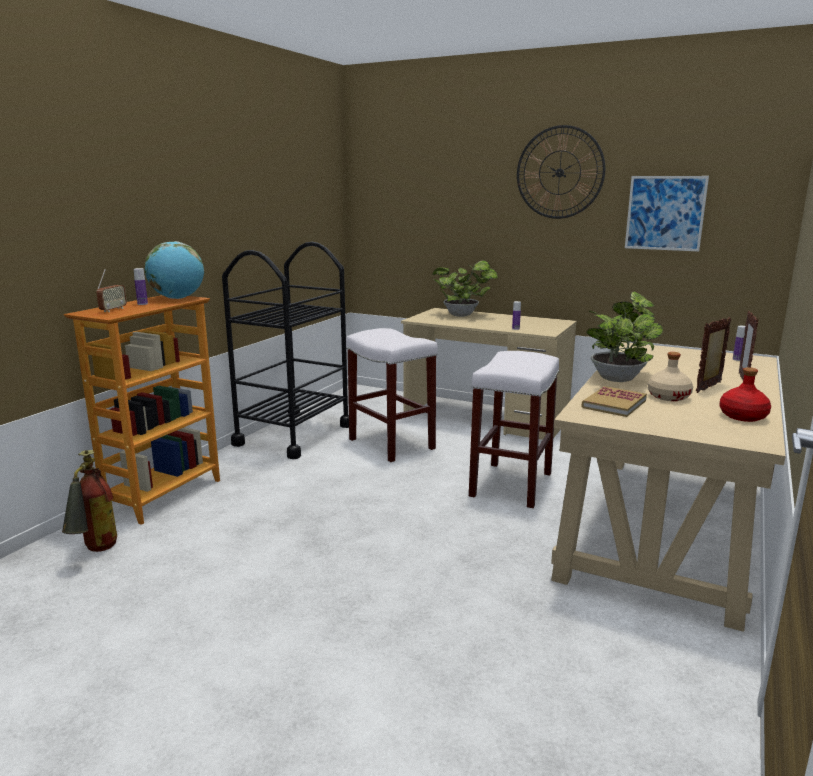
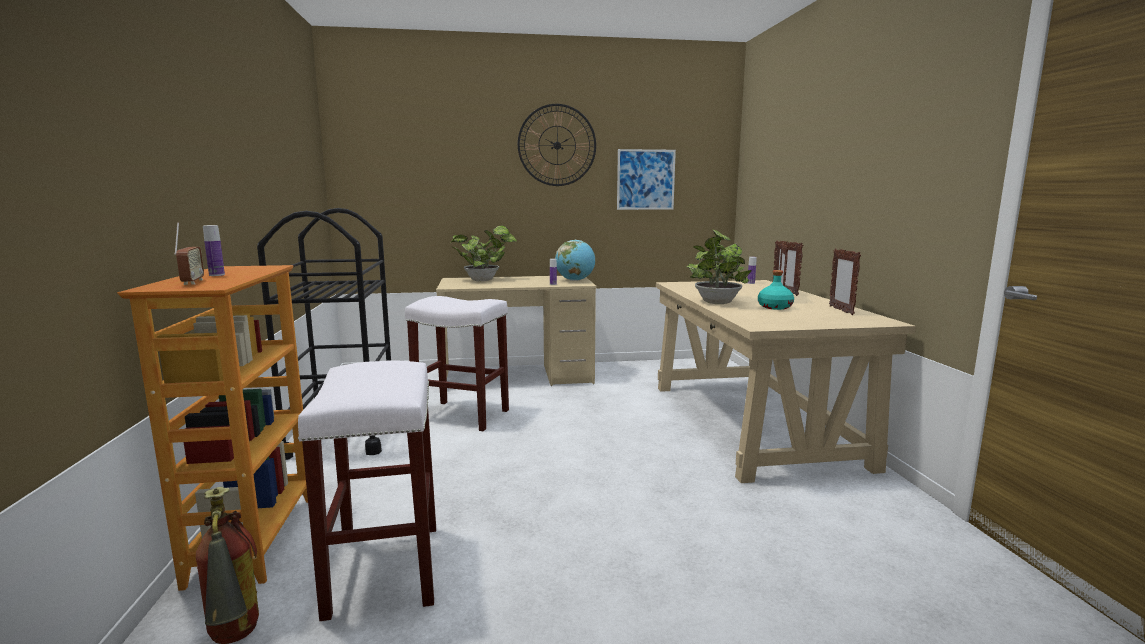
camera: 35 degrees left, 5 degrees down
globe [144,241,204,299] -> globe moved to [555,240,595,281]
white stool [469,351,559,508] -> white stool moved to [298,361,436,621]
book [581,386,647,417] -> none
beige bottle [648,352,693,401] -> turquoise bottle [758,270,794,310]
red bottle [719,367,771,422] -> picture frame [829,248,861,315]

